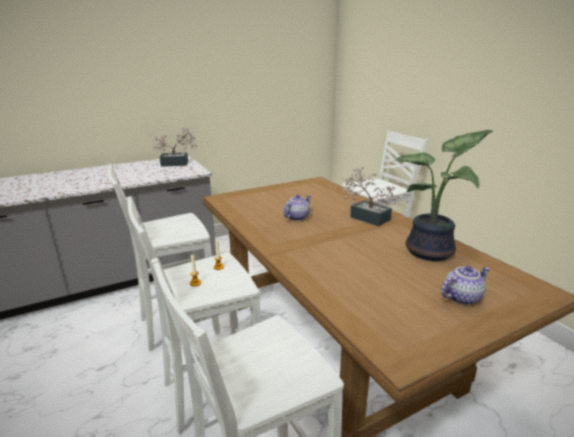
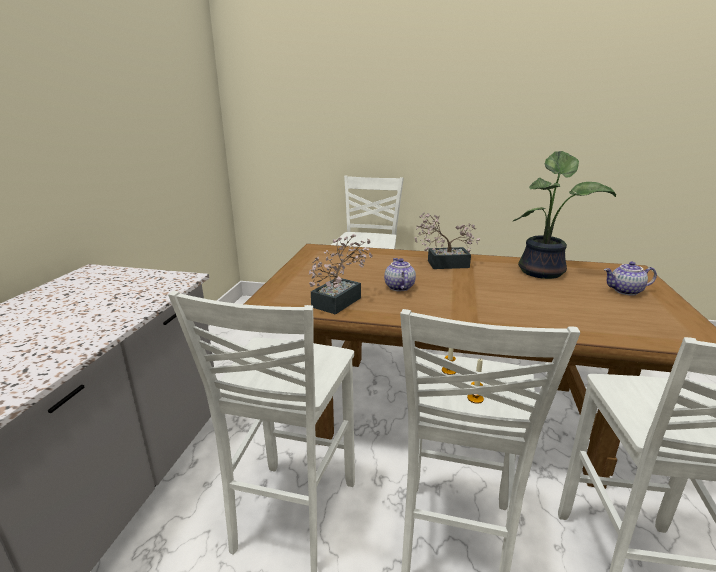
camera: 50 degrees left, 0 degrees up
potted plant [152,128,197,167] -> potted plant moved to [309,234,373,315]
teapot [441,266,490,305] -> teapot turned 105 degrees counterclockwise [604,262,657,296]

